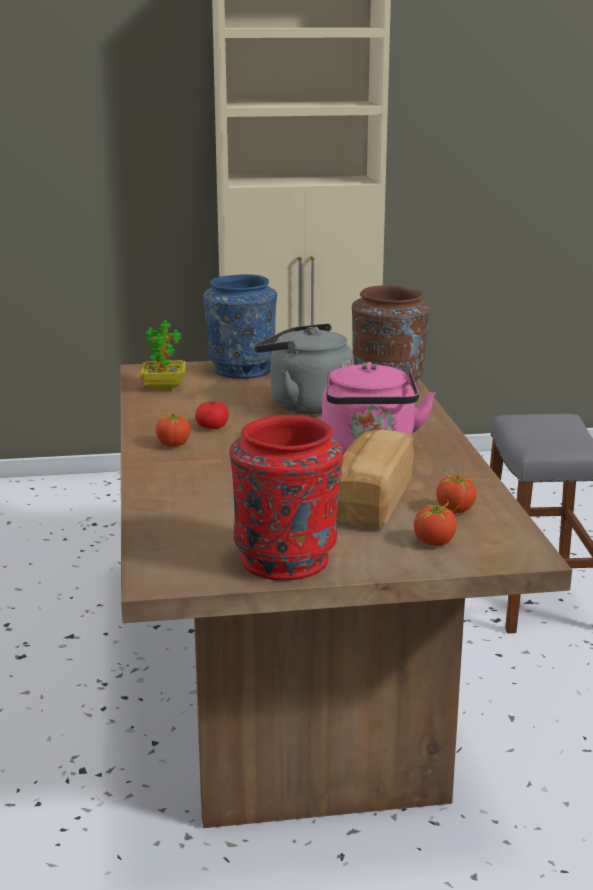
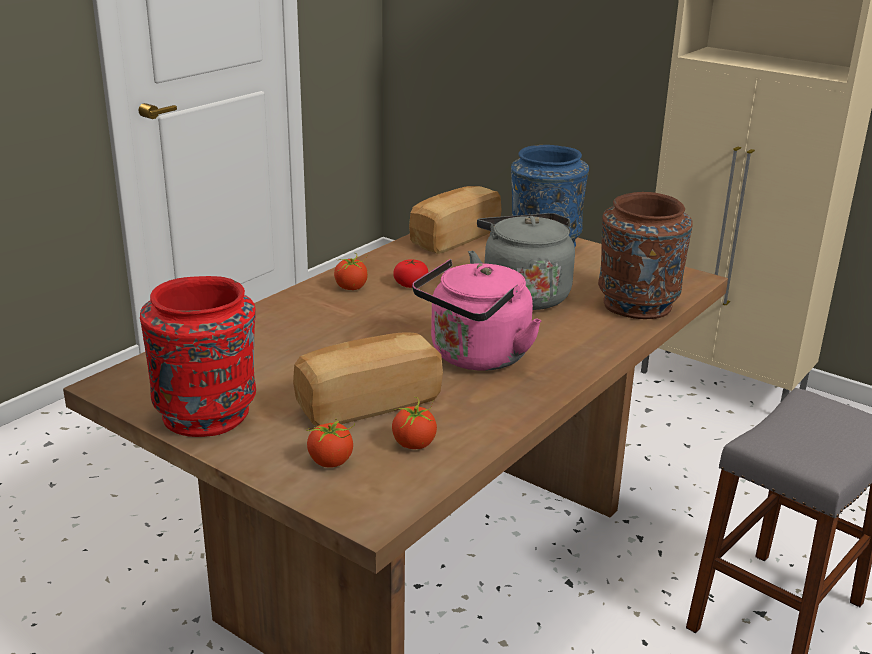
camera: 45 degrees right, 5 degrees up
potted plant [140,321,186,391] -> bread [409,186,502,254]

